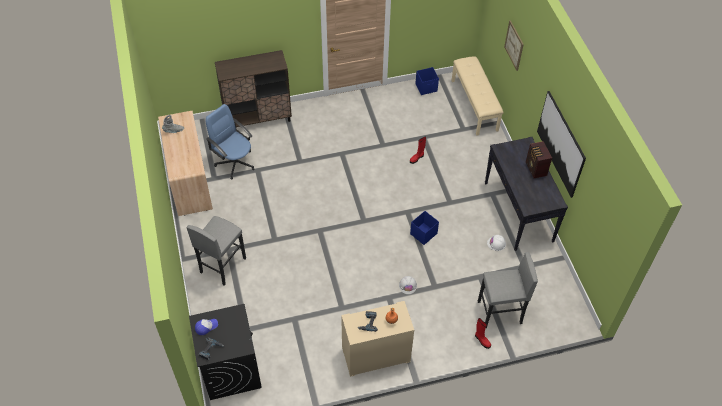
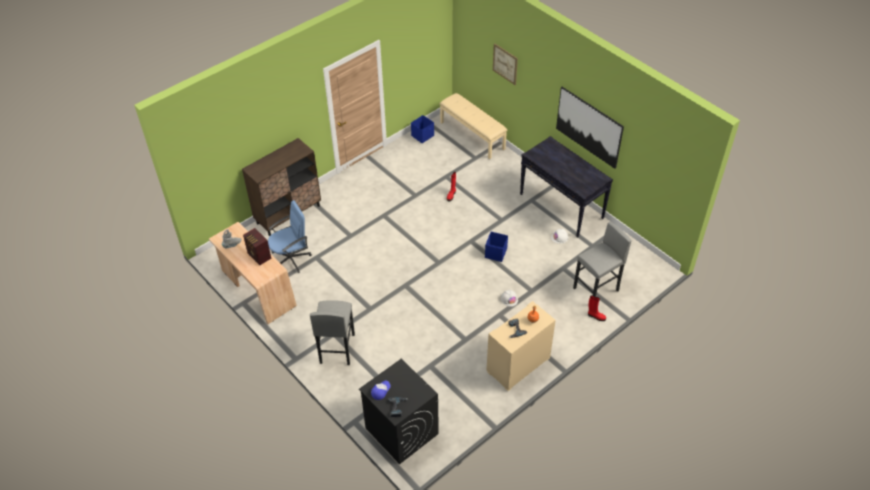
camera: 25 degrees left, 5 degrees down
blue office chair [206,104,255,179] -> blue office chair turned 135 degrees clockwise [268,200,312,273]
radio [526,141,552,178] -> radio moved to [243,228,271,265]

